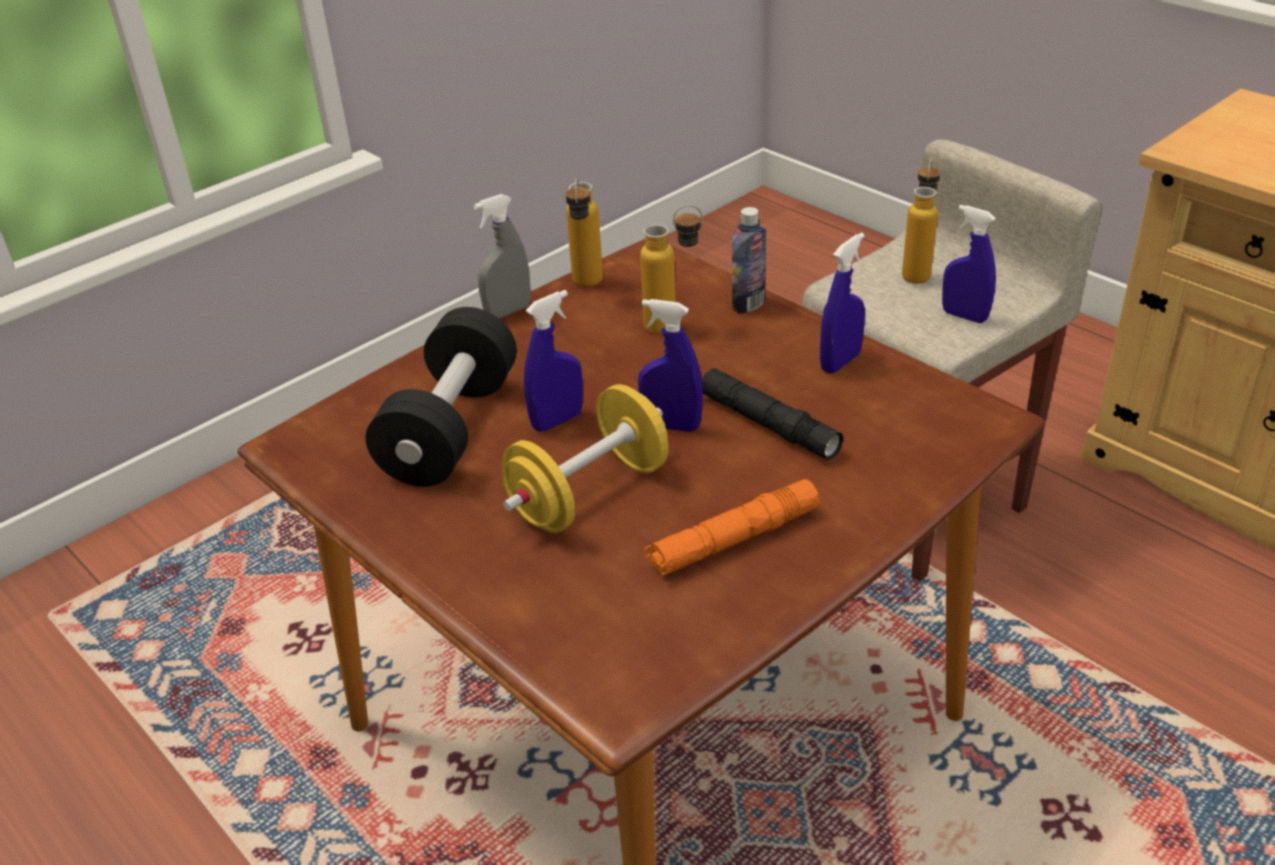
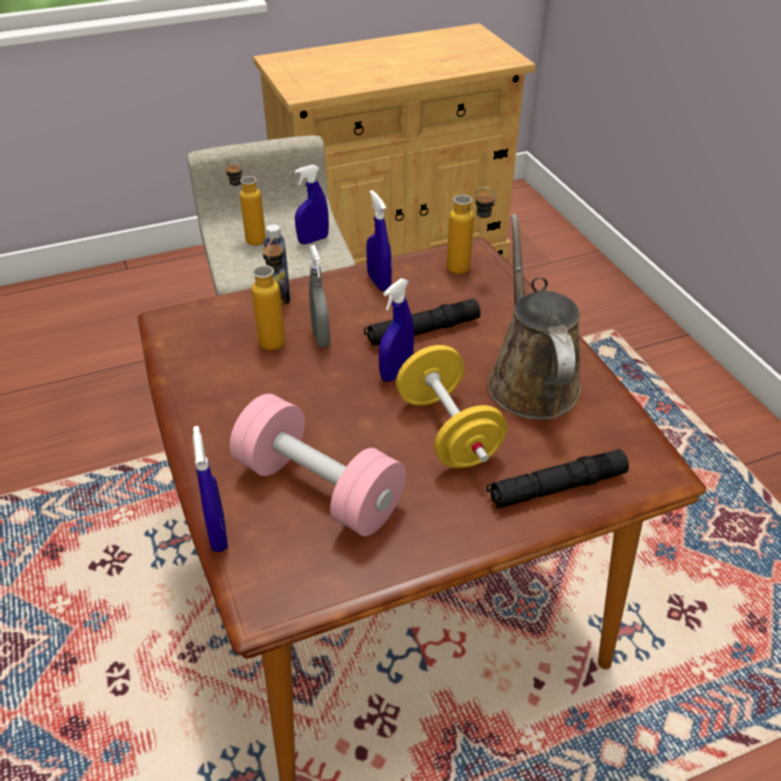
camera: 70 degrees left, 5 degrees up
black dumbbell [366,307,517,487] -> pink dumbbell [230,394,406,536]
grey spray bottle [474,194,531,318] -> grey spray bottle moved to [309,245,330,347]
blue spray bottle [524,290,583,432] -> blue spray bottle moved to [193,426,228,552]
bottle [565,177,603,287] -> bottle moved to [447,187,496,274]
orange flashlight [644,479,820,576] -> brown watering can [487,214,581,420]
none -> black flashlight [486,449,629,509]

